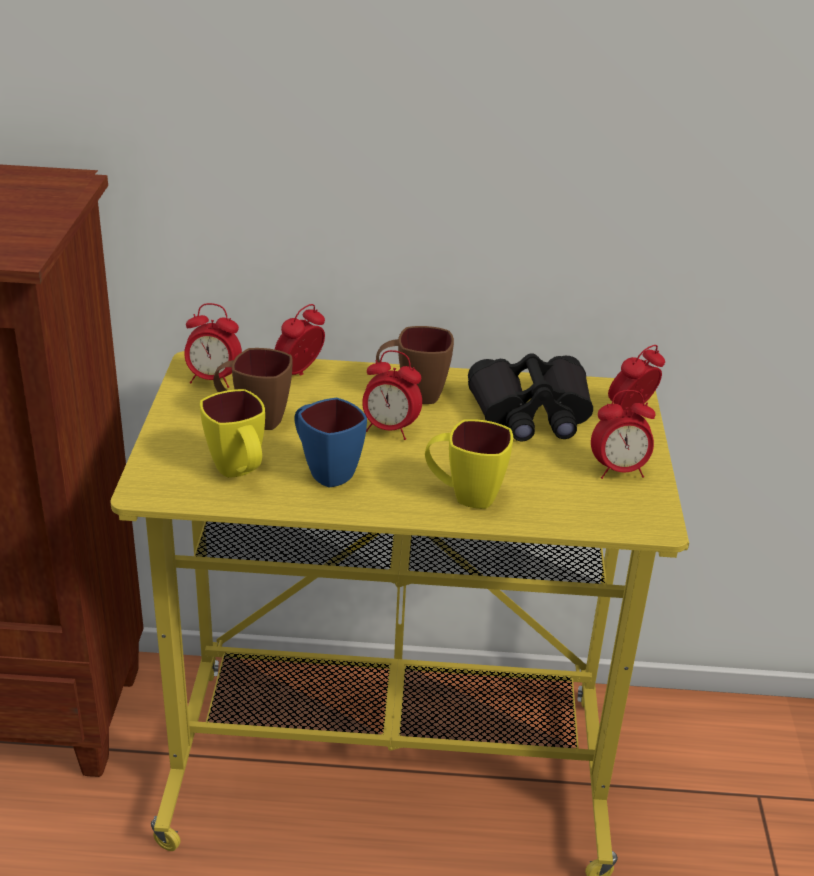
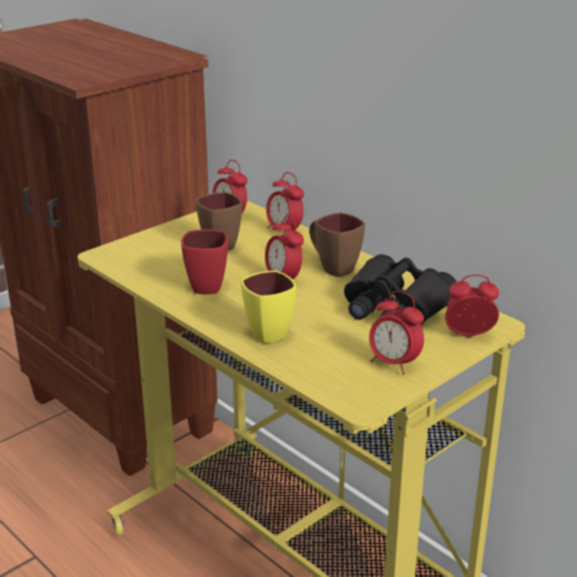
camera: 45 degrees right, 5 degrees down
yellow mug [200,389,265,478] -> none
alarm clock [275,304,325,376] -> alarm clock turned 120 degrees counterclockwise [266,172,304,232]
blue mug [294,398,367,487] -> red mug [181,229,228,294]

